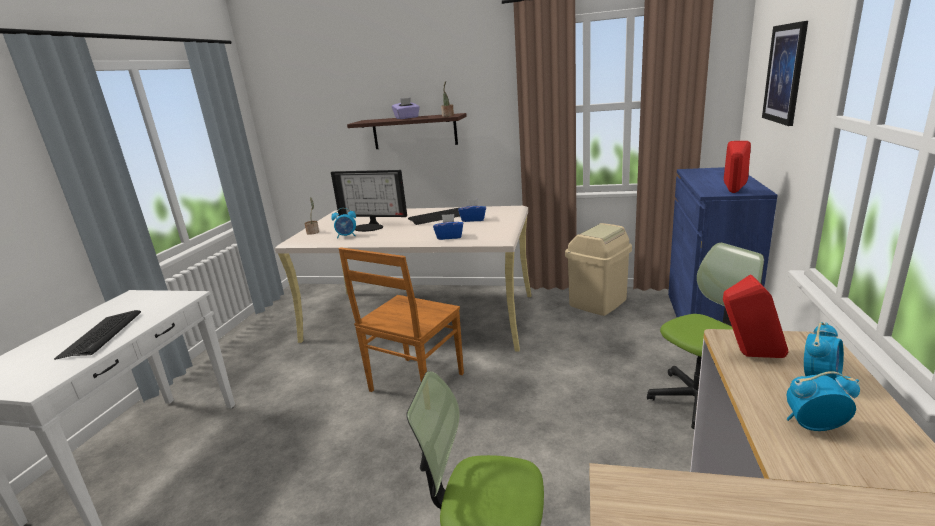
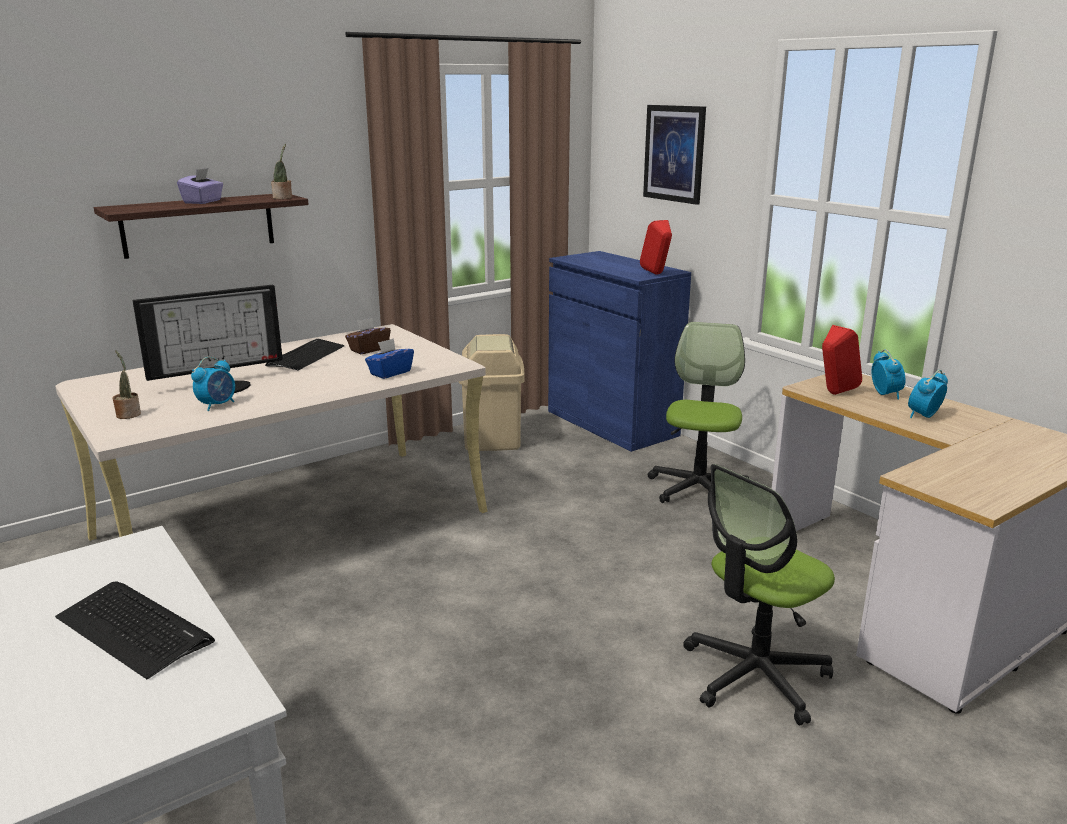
camera: 50 degrees left, 0 degrees up
brown chair [338,247,464,392] -> none
blue tissue box [458,199,486,222] -> brown tissue box [345,318,391,354]

